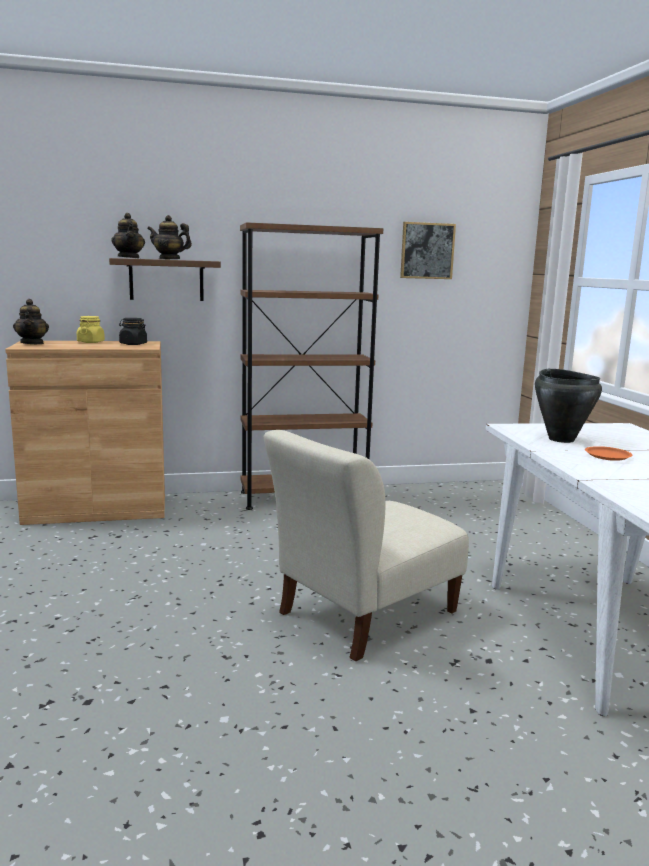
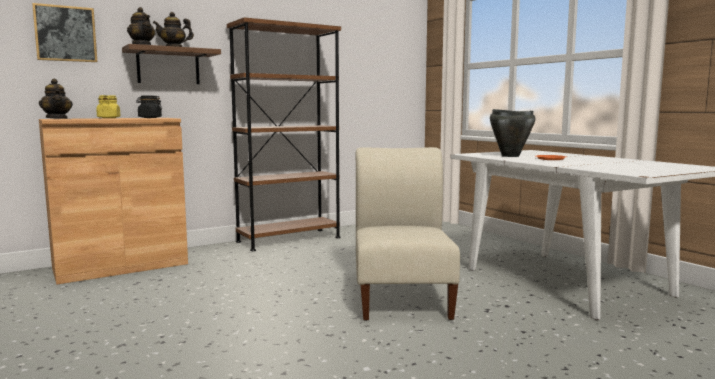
camera: 20 degrees left, 5 degrees down
beige chair [264,430,469,661] -> beige chair turned 150 degrees clockwise [356,147,460,321]
picture [400,222,456,279] -> picture moved to [32,3,97,62]

